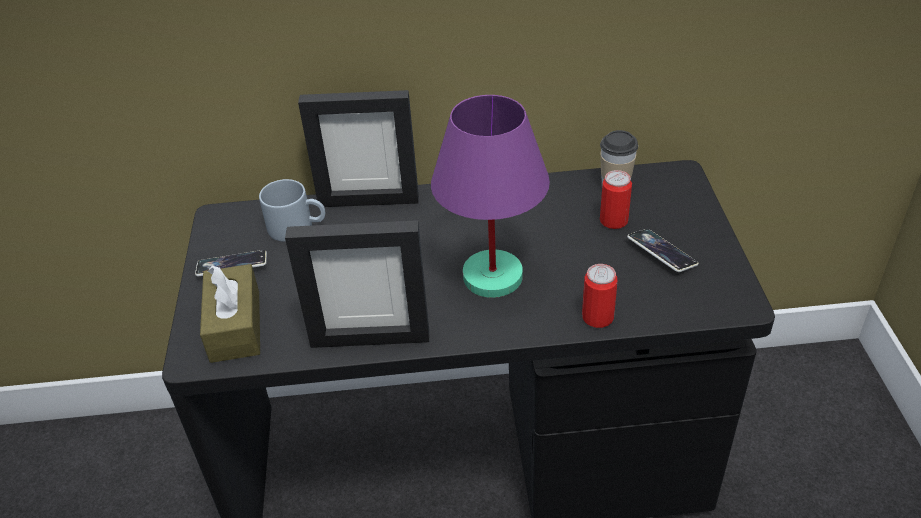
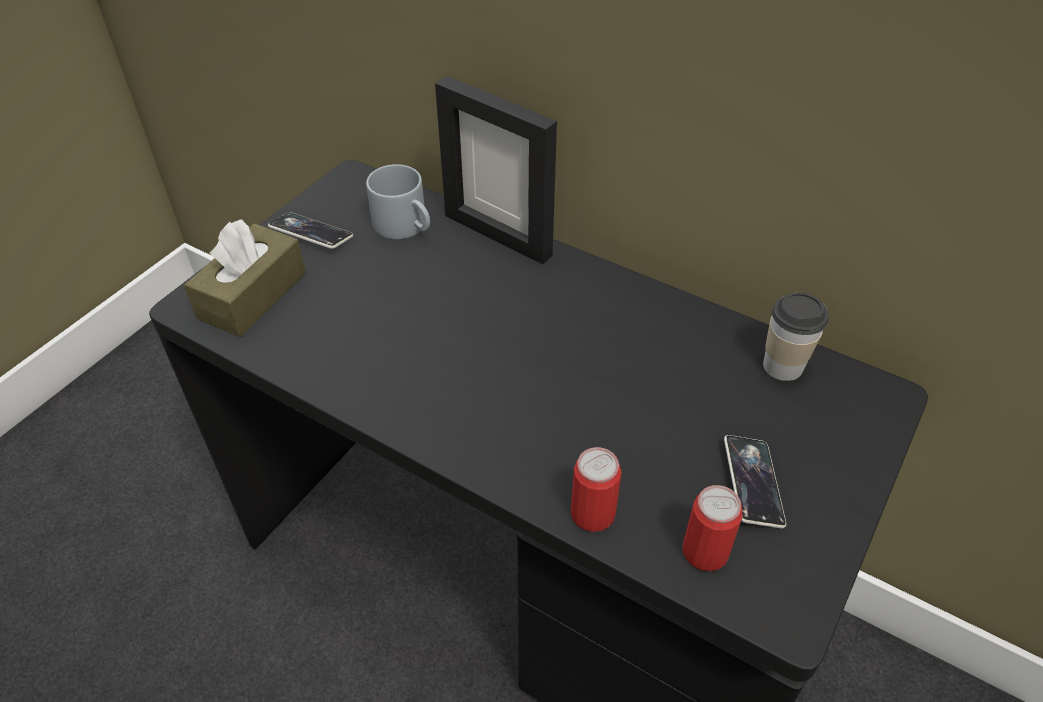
camera: 35 degrees right, 5 degrees up
picture frame [285,220,429,348] -> none
purple table lamp [431,95,550,298] -> none
can [600,170,632,229] -> can moved to [683,485,742,571]

